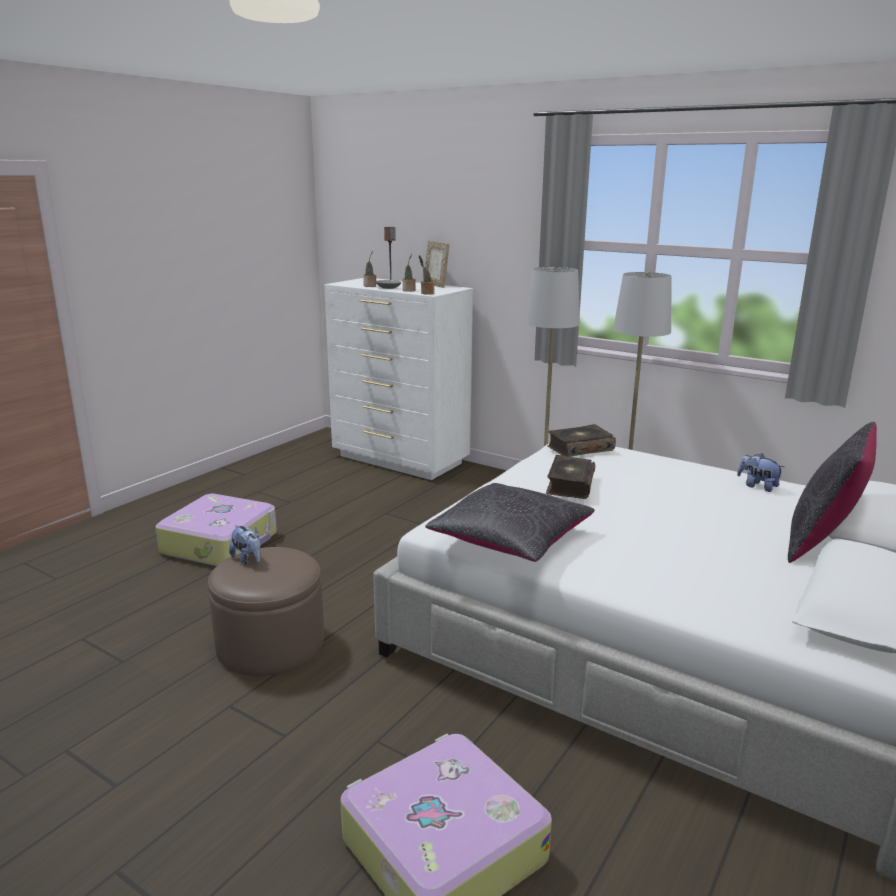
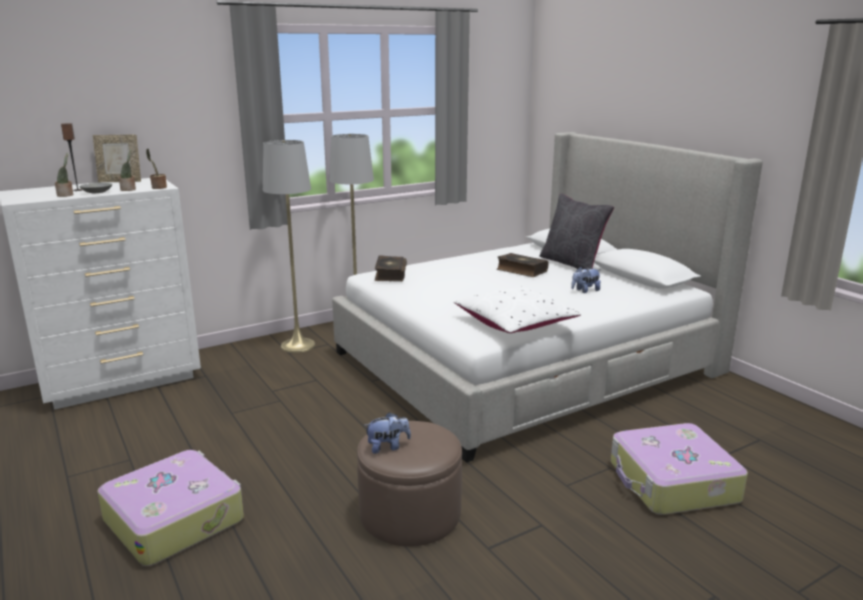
camera: 65 degrees left, 0 degrees up
black pillow [425,483,595,562] -> white pillow [454,286,581,333]
book [546,455,595,499] -> book moved to [497,253,548,277]
plush toy [737,453,784,492] -> plush toy moved to [571,267,601,293]

